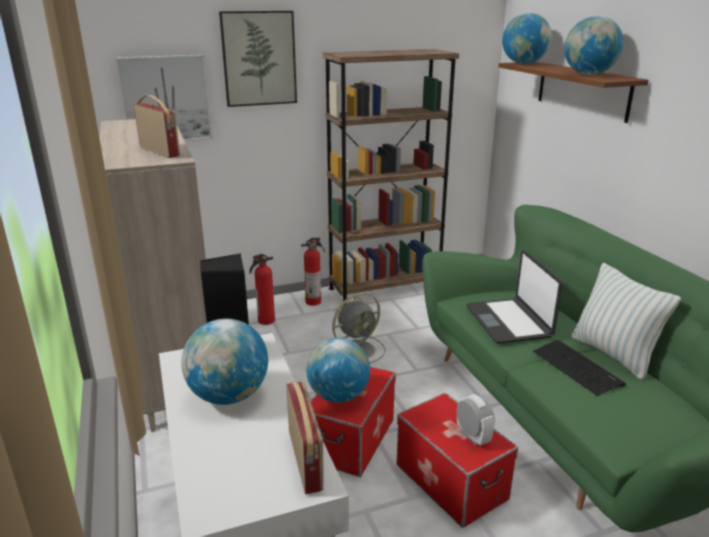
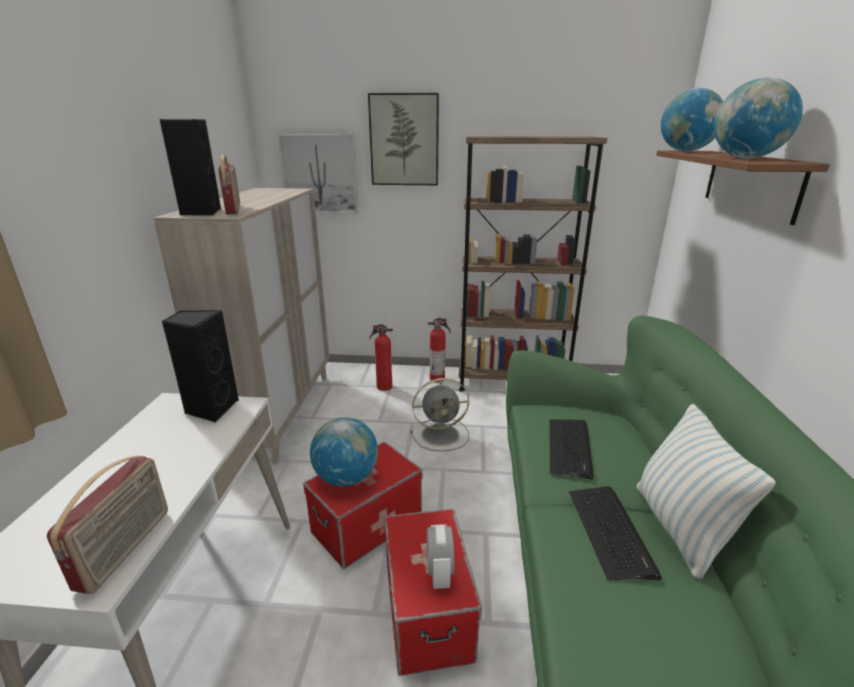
camera: 25 degrees right, 0 degrees up
globe [181,319,268,405] -> none
laptop [466,250,563,344] -> keyboard [550,419,593,480]
none -> black speaker [159,119,221,215]

